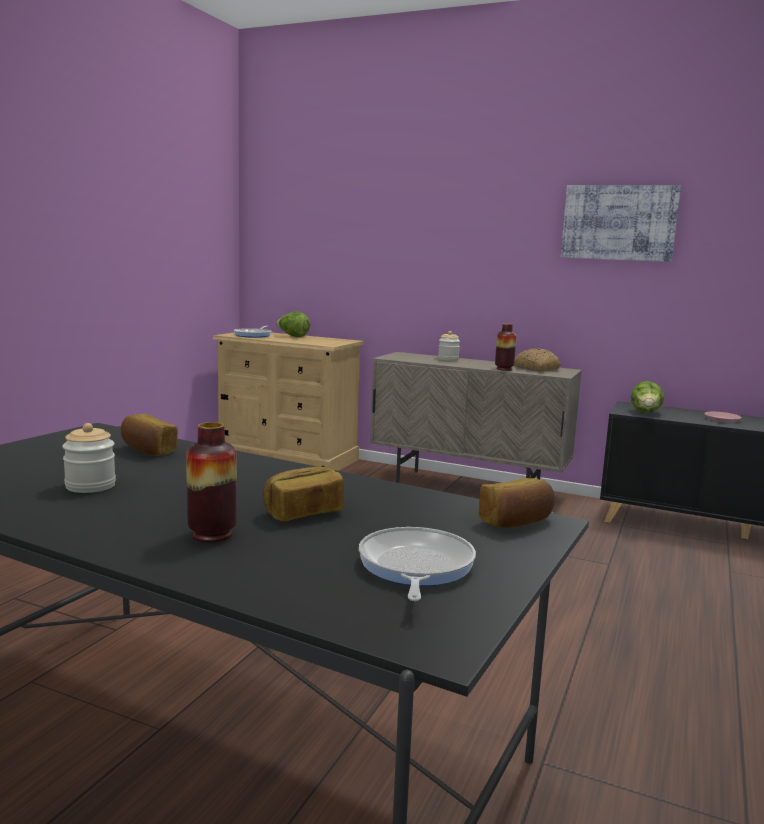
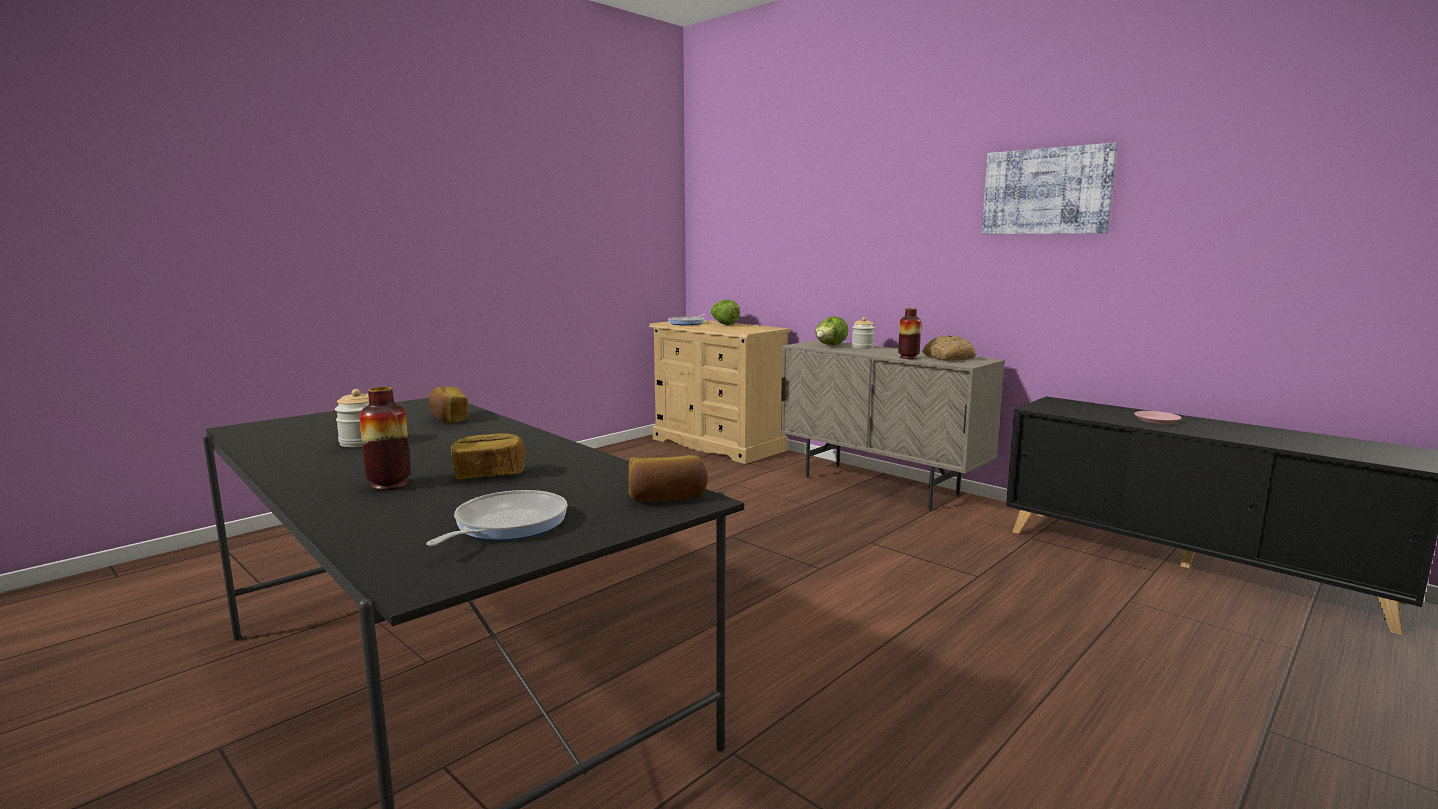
camera: 20 degrees right, 0 degrees up
lettuce [631,381,664,413] -> lettuce moved to [815,316,848,346]

